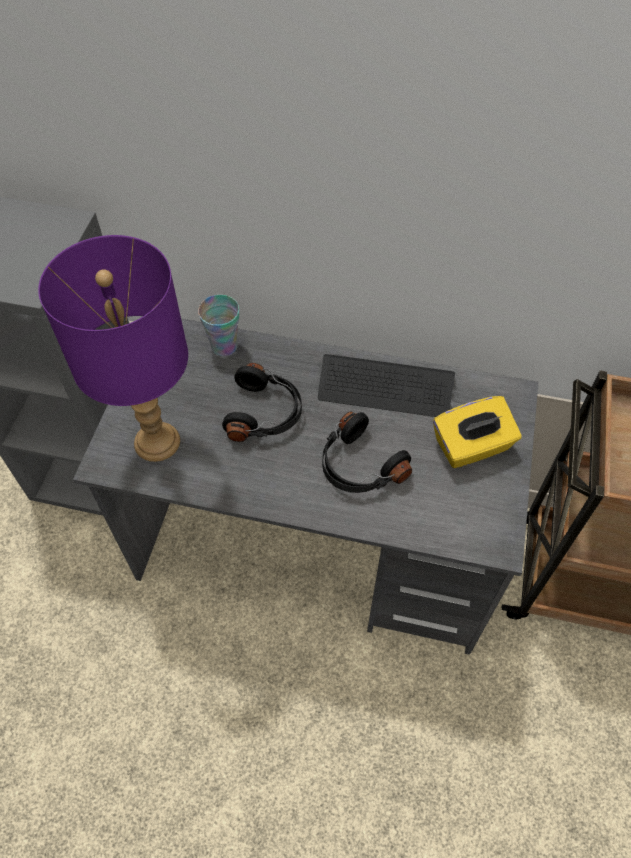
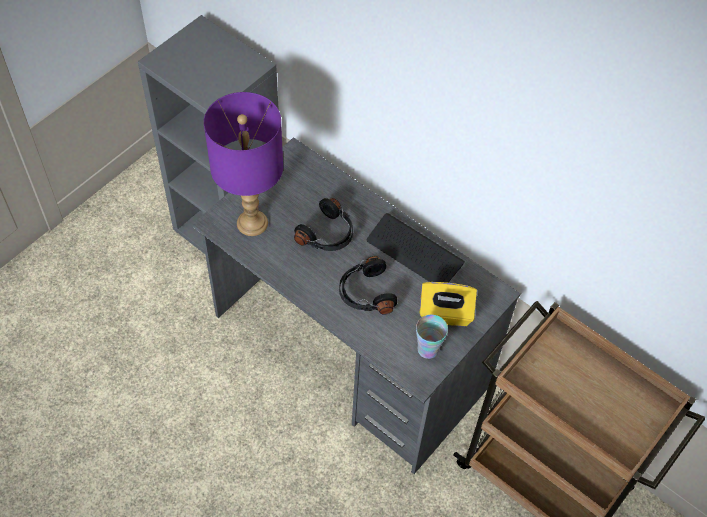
camera: 25 degrees right, 0 degrees up
cup [198,295,239,356] -> cup moved to [416,315,448,359]

